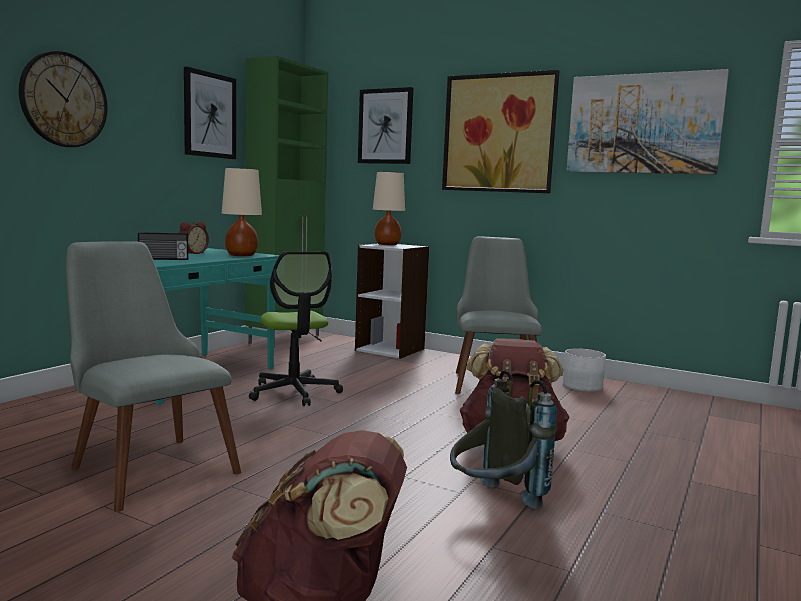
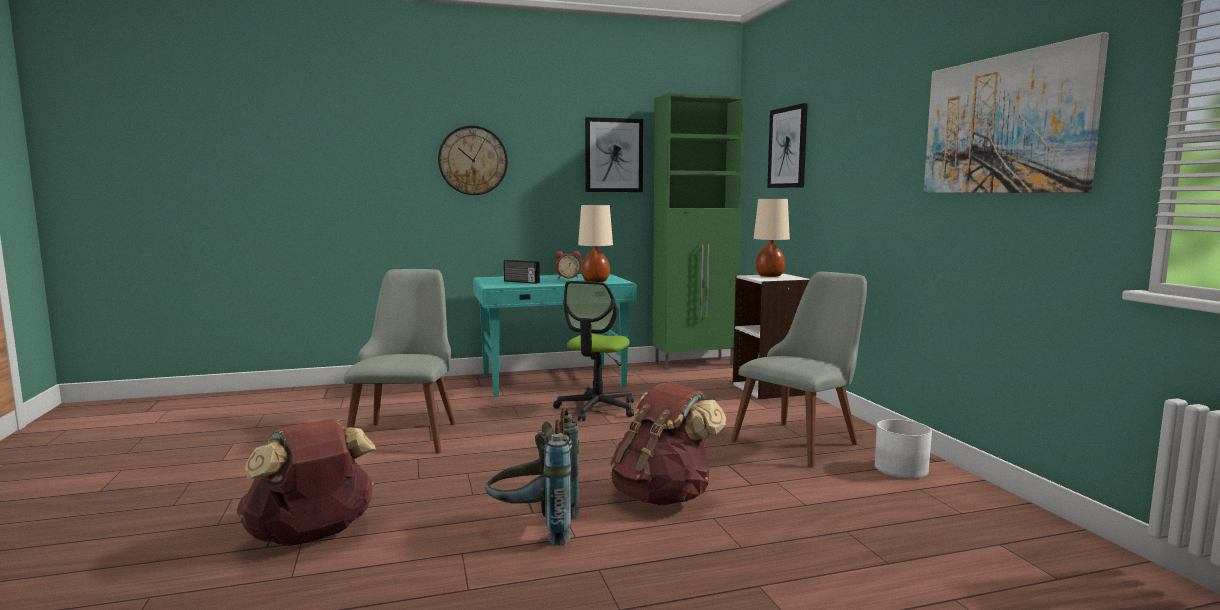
camera: 45 degrees right, 0 degrees up
picture [442,70,559,193] -> none

